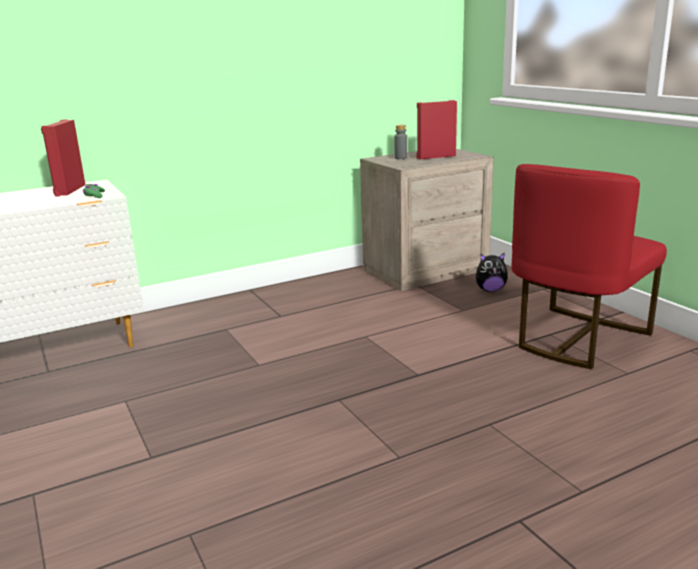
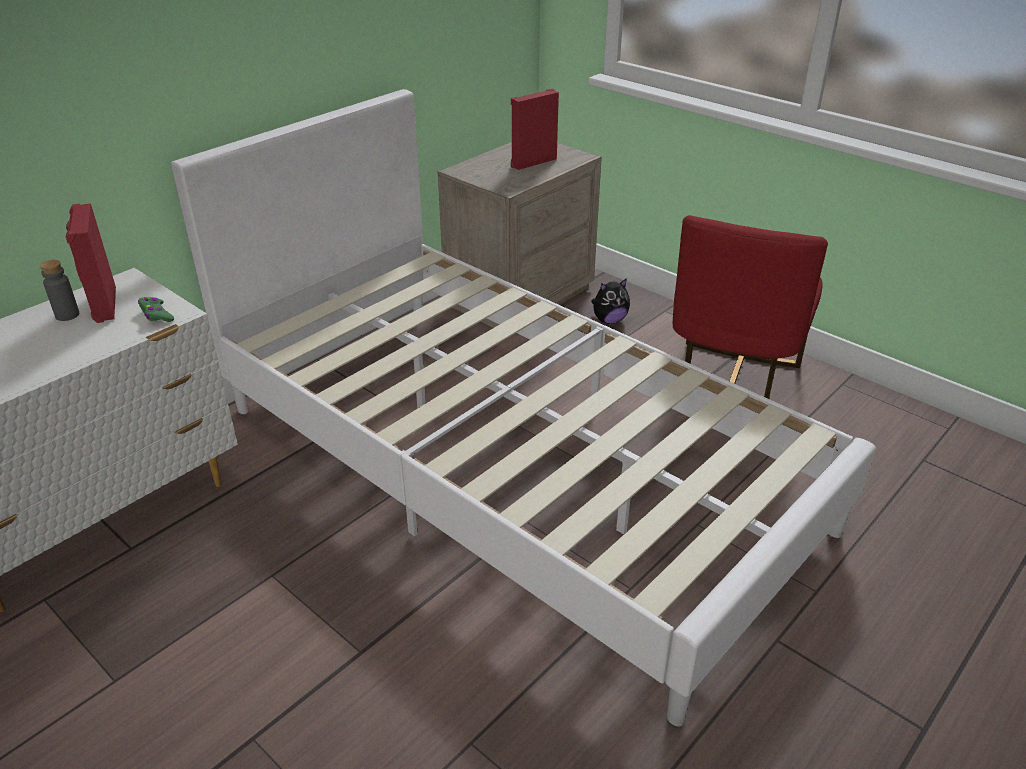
camera: 20 degrees left, 15 degrees up
grey bottle [394,125,407,159] -> grey bottle moved to [40,260,79,321]
none -> white bed [171,89,876,727]

